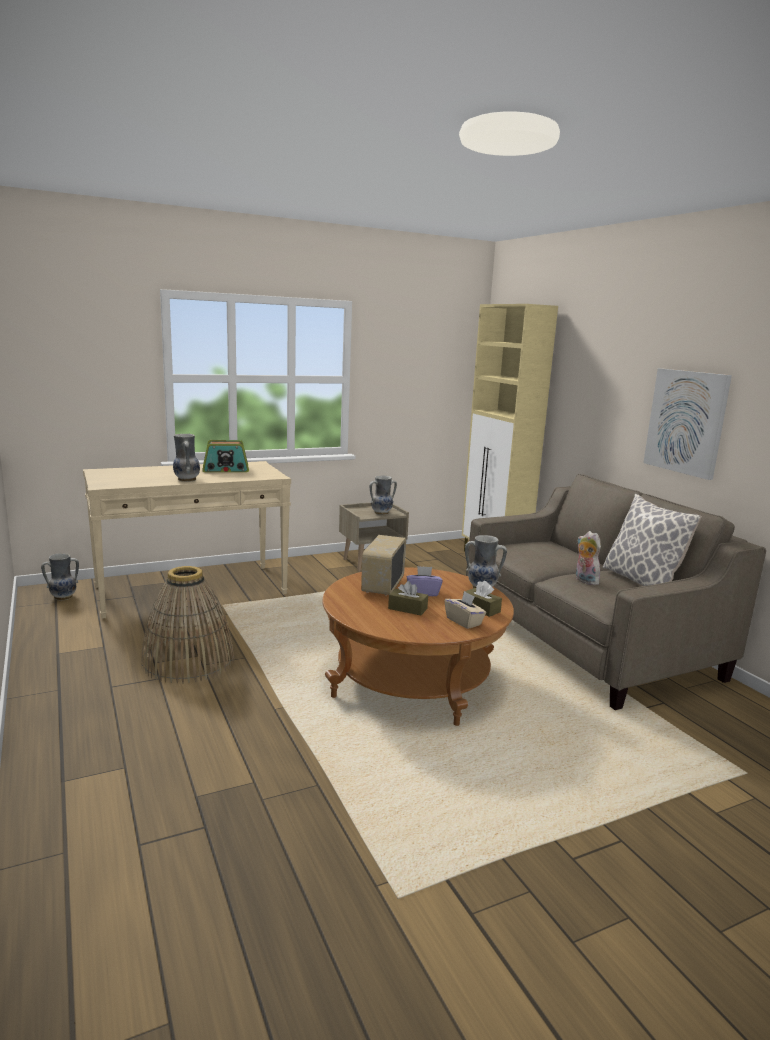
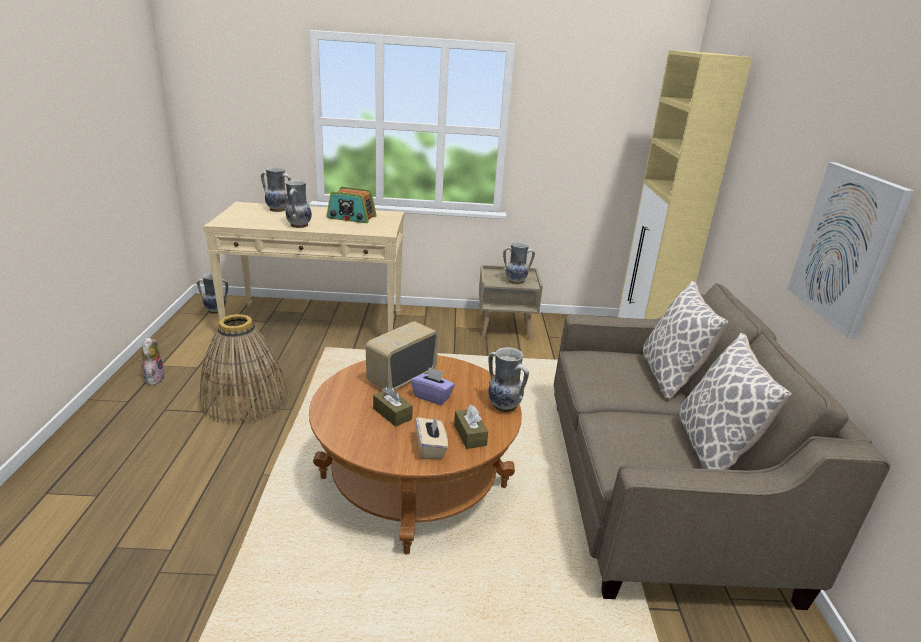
camera: 25 degrees right, 10 degrees up
plush toy [576,531,601,585] -> plush toy moved to [139,337,166,385]
none -> vase [261,167,291,212]
none -> pillow [643,281,728,400]

